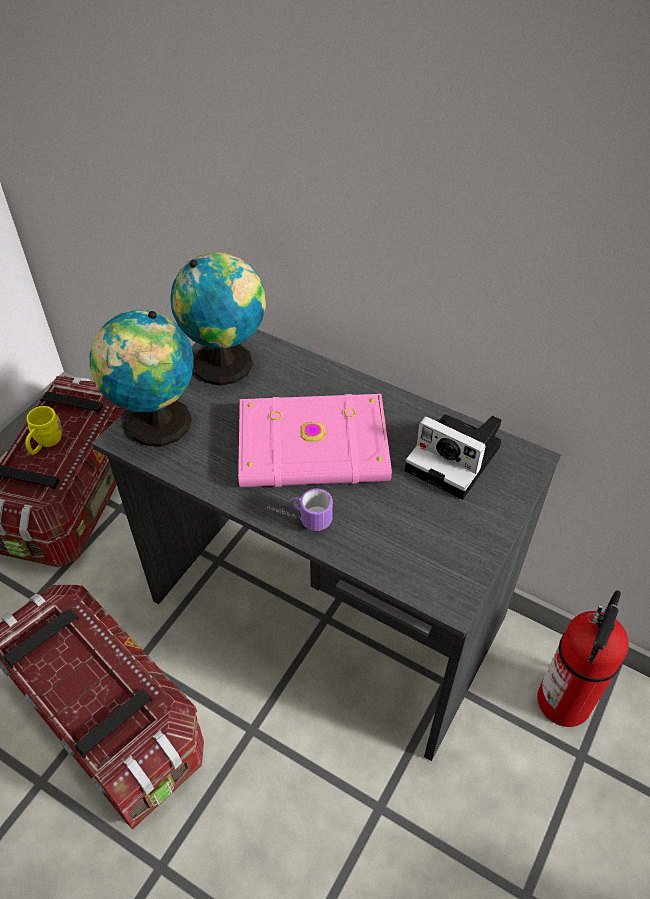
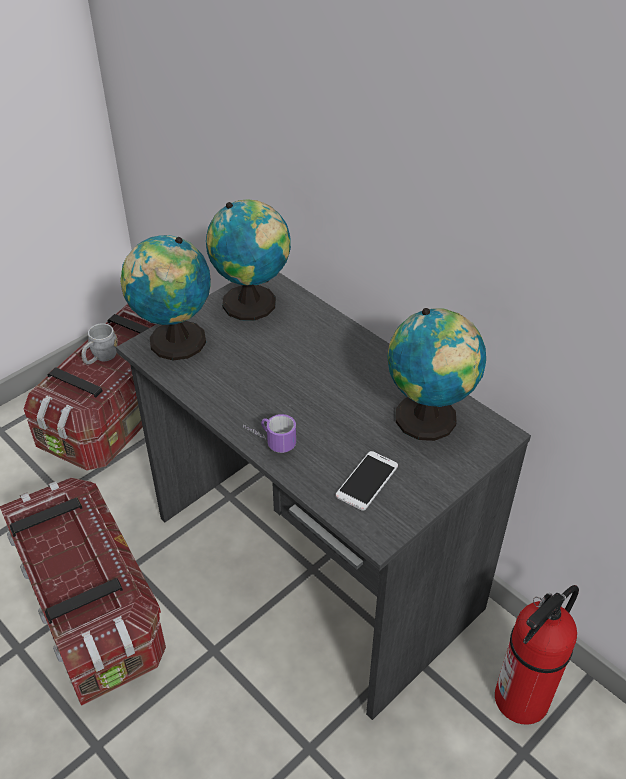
camera: 15 degrees right, 5 degrees down
yellow mug [25,406,62,454] -> grey mug [81,323,118,365]
pink book [238,394,392,487] -> none
camera [405,414,501,500] -> globe [387,308,486,441]
none -> phone [336,451,398,511]

